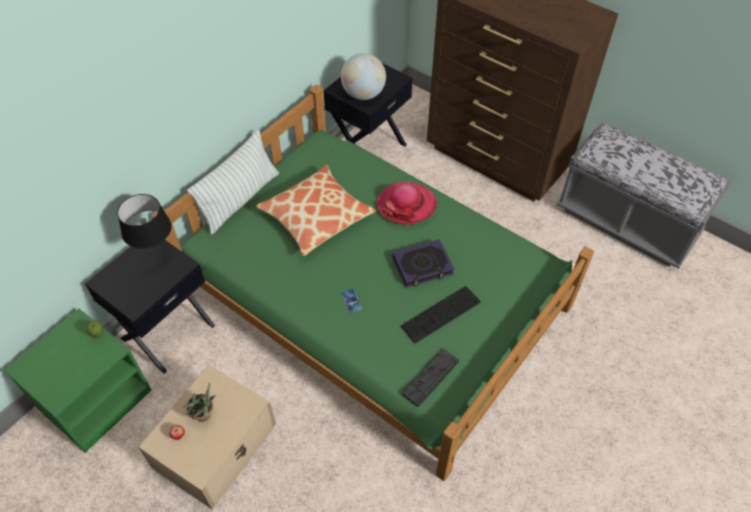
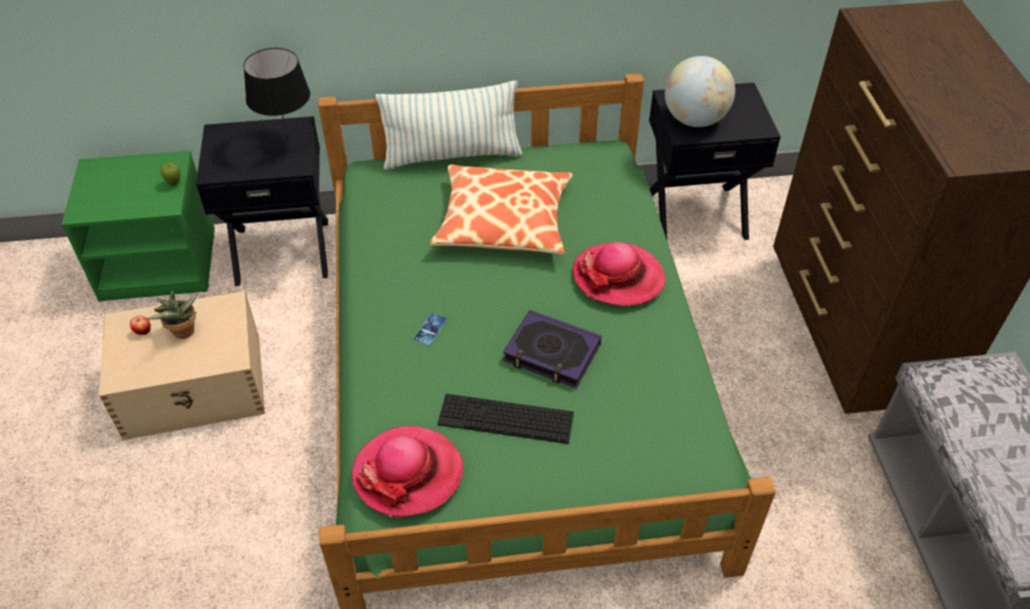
camera: 45 degrees right, 5 degrees down
keyboard [402,349,459,407] -> hat [351,426,463,518]

